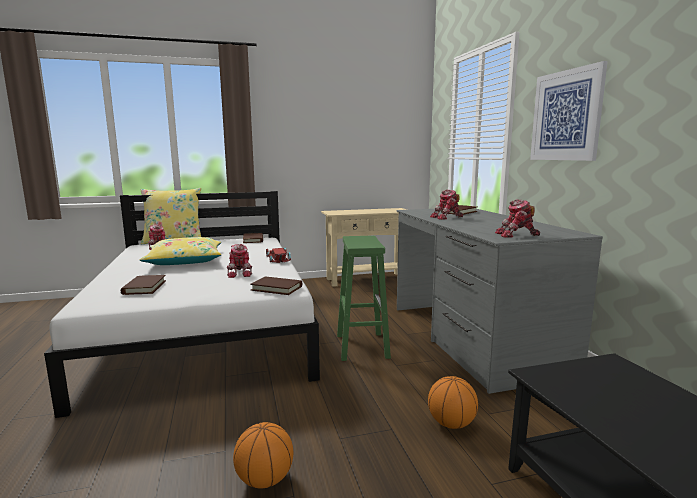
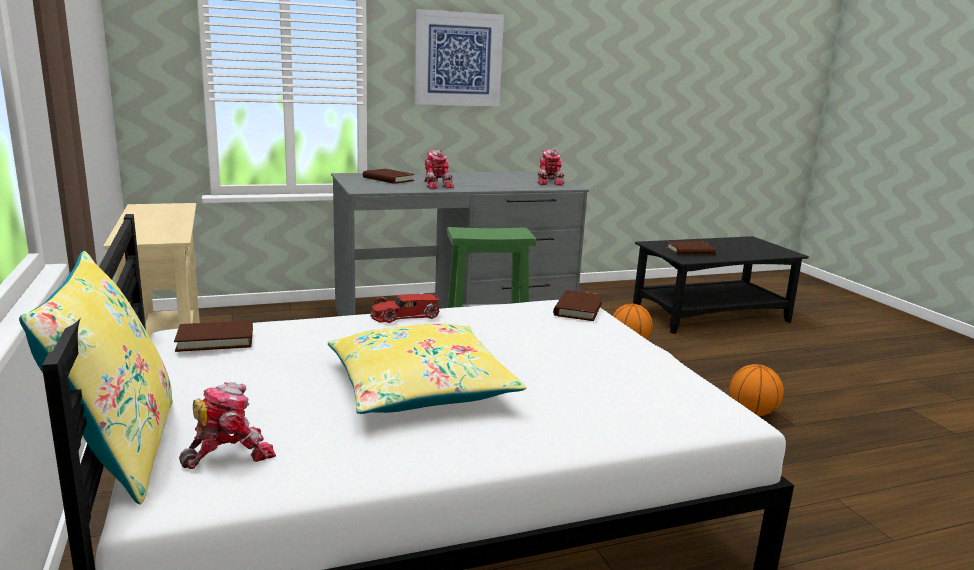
camera: 95 degrees left, 5 degrees up
brown book [121,275,166,295] -> brown book moved to [666,242,716,255]
toy robot [227,244,252,278] -> none

